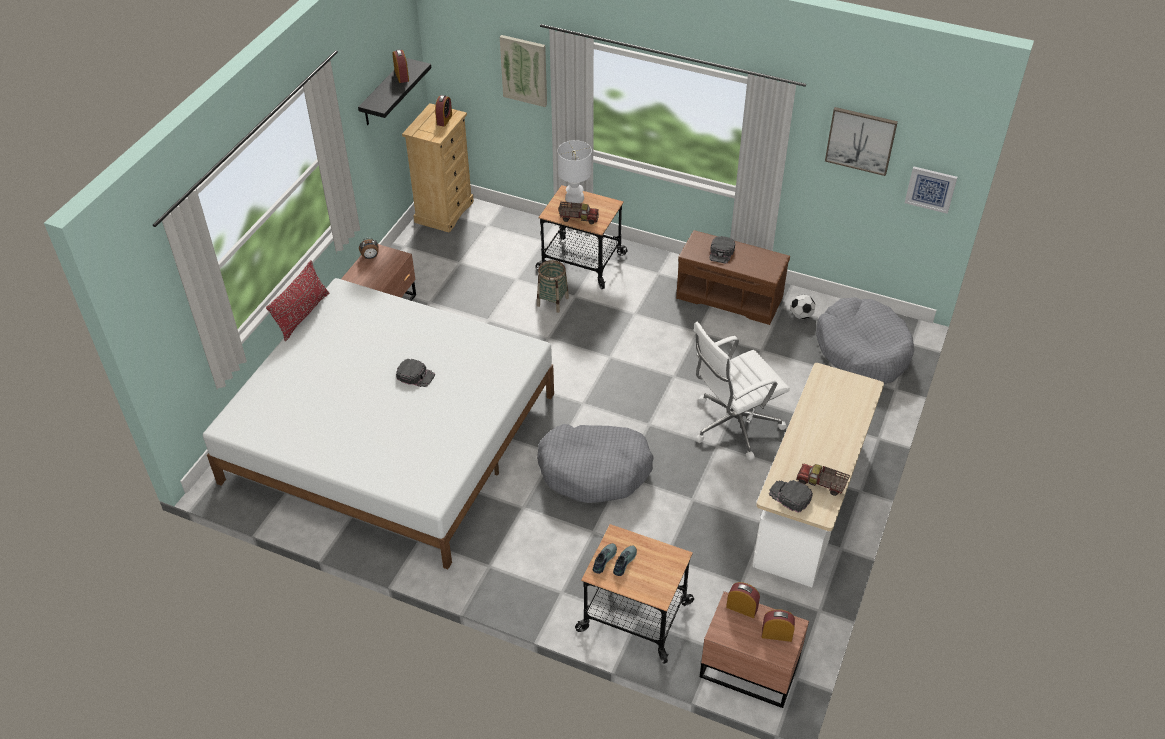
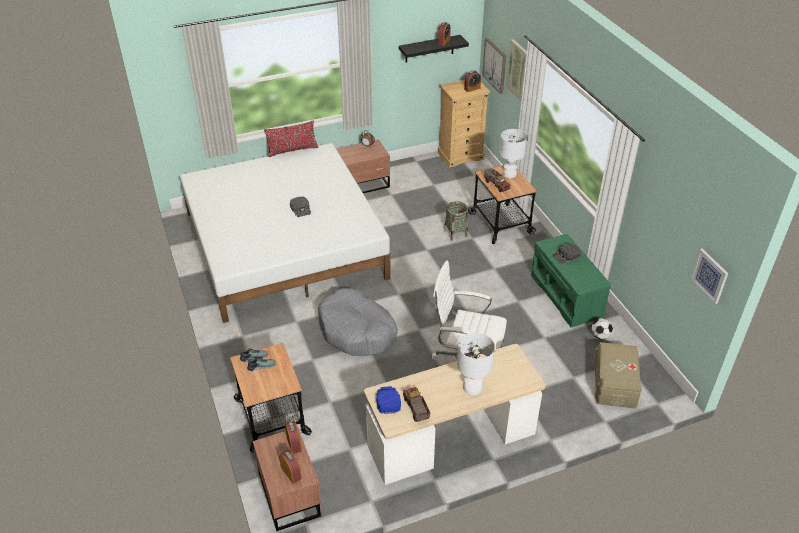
camera: 45 degrees right, 5 degrees down
brown bench [676,230,790,325] -> green bench [531,234,611,327]
black cap [769,480,813,513] -> blue cap [376,386,401,414]
grey dog bed [816,297,914,384] -> beige storage box [593,342,642,409]
picture [825,107,898,176] -> picture moved to [482,38,506,94]
none -> white table lamp [457,333,495,395]

